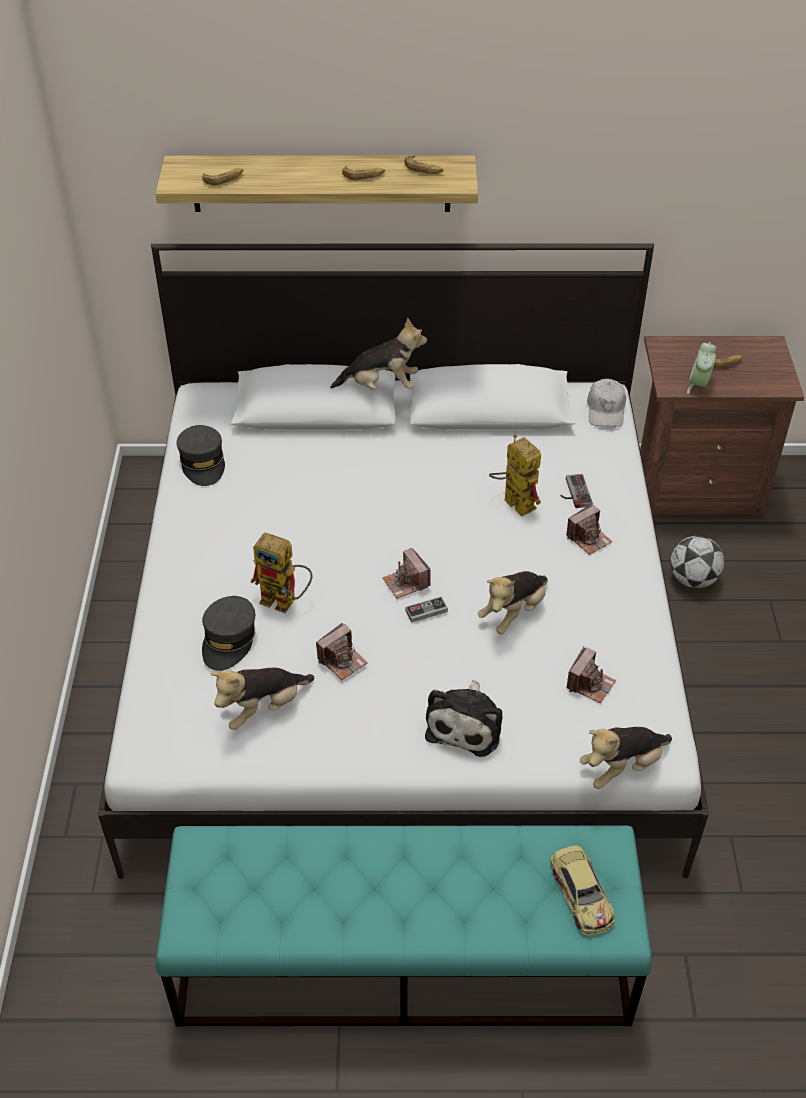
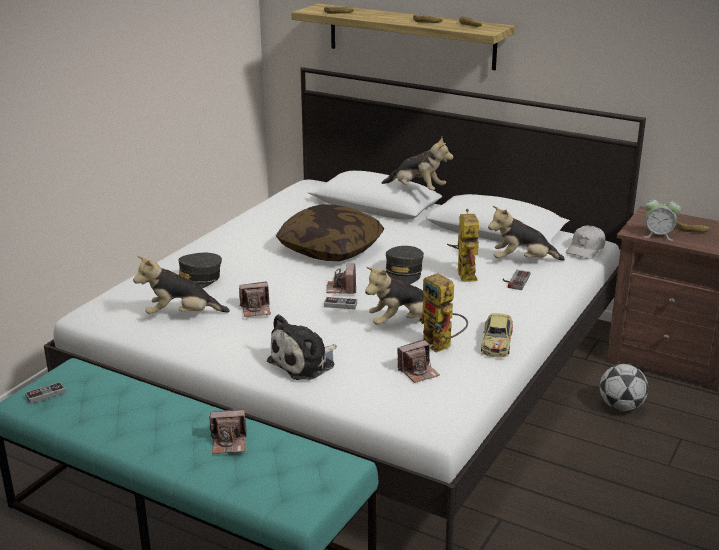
camera: 30 degrees right, 20 degrees down
grey cap [177,425,225,486] -> grey cap moved to [386,246,424,284]
toy robot [250,532,313,613] -> toy robot moved to [418,273,468,353]
toy car [550,845,615,936] -> toy car moved to [481,313,513,357]
camera [566,504,612,555] -> camera moved to [209,409,247,454]
plush toy [580,727,672,789] -> plush toy moved to [488,206,565,261]
alarm clock [687,342,716,394] -> alarm clock turned 120 degrees counterclockwise [644,195,681,241]
none -> game controller [25,382,66,404]
none -> pillow [276,204,384,261]

